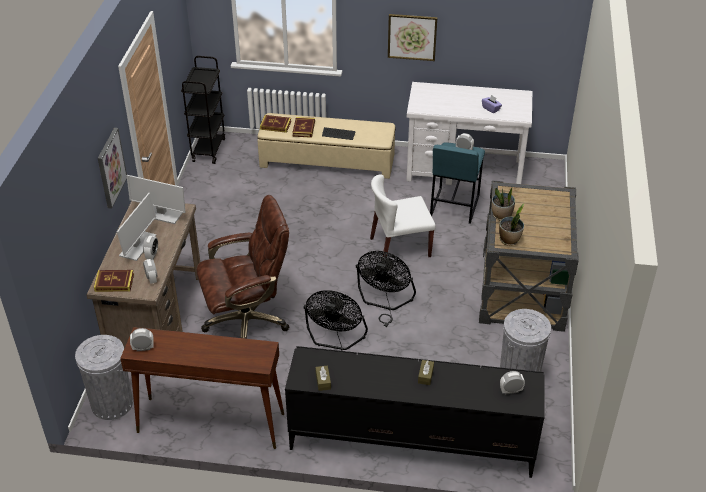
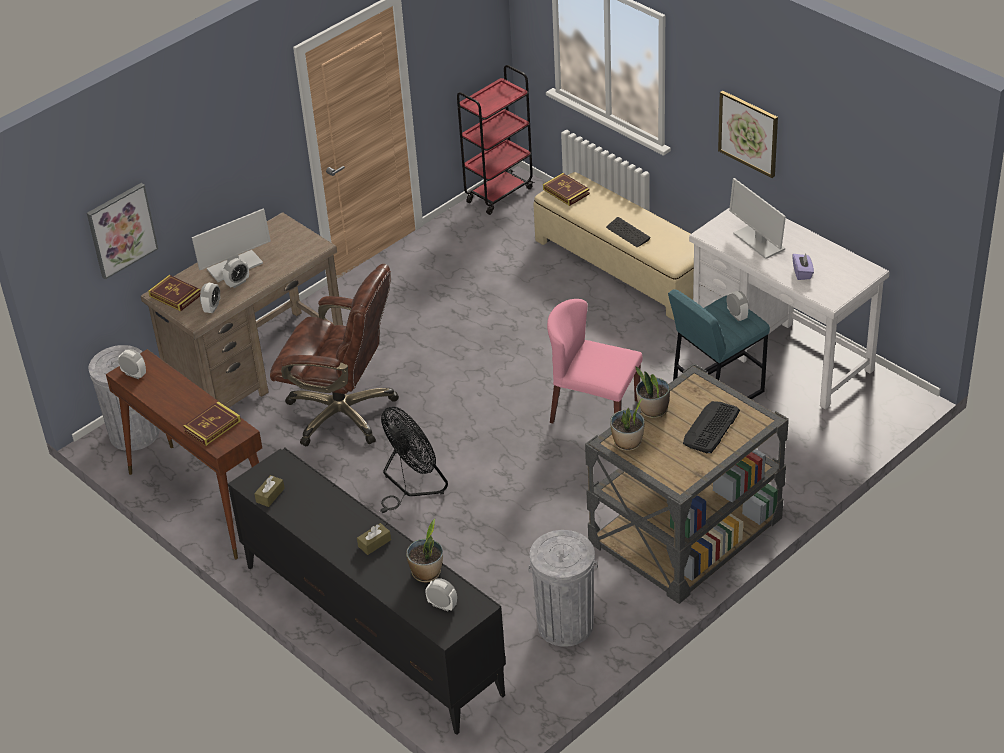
camera: 40 degrees right, 0 degrees up
picture [98,128,127,209] -> picture moved to [87,183,158,280]
monitor [126,175,185,224] -> monitor moved to [729,178,786,259]
black cart [181,56,225,164] -> red cart [457,65,535,215]
book [292,117,315,138] -> book moved to [183,401,241,446]
black fan [356,251,416,327] -> none
white chair [370,174,436,257] -> pink chair [547,299,643,423]
none -> potted plant [406,519,443,582]
none -> keyboard [683,401,740,453]

